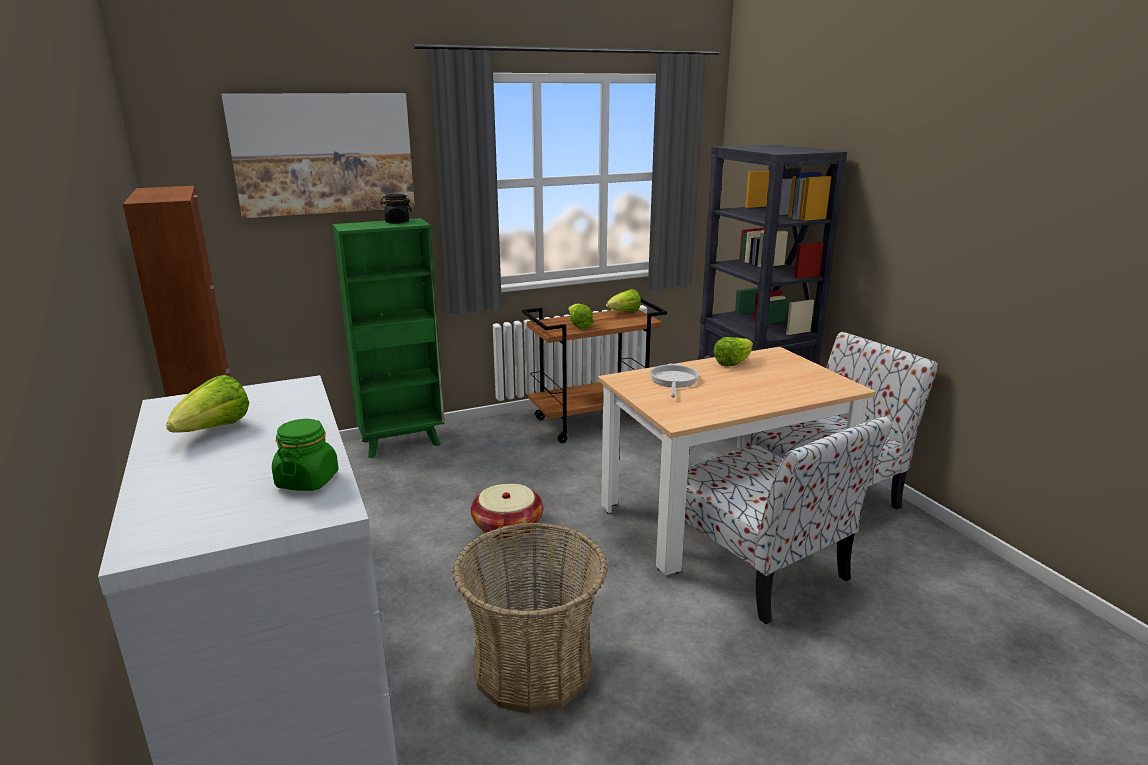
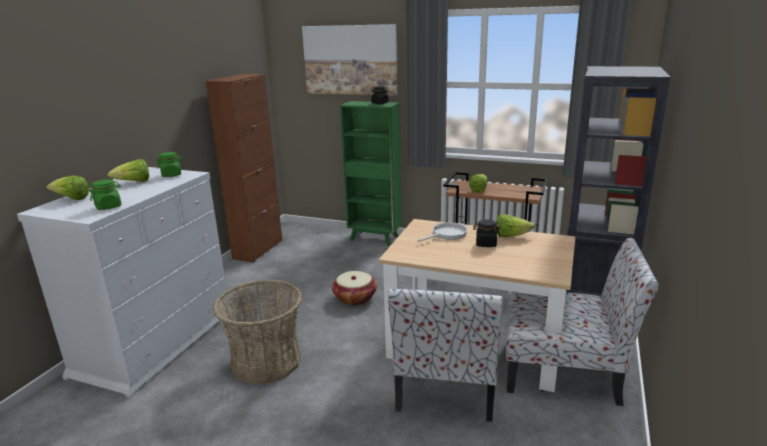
camera: 45 degrees right, 0 degrees up
lettuce [606,289,641,312] -> lettuce moved to [47,175,89,200]
none -> green jar [156,152,182,177]
none -> black jar [473,219,500,247]

